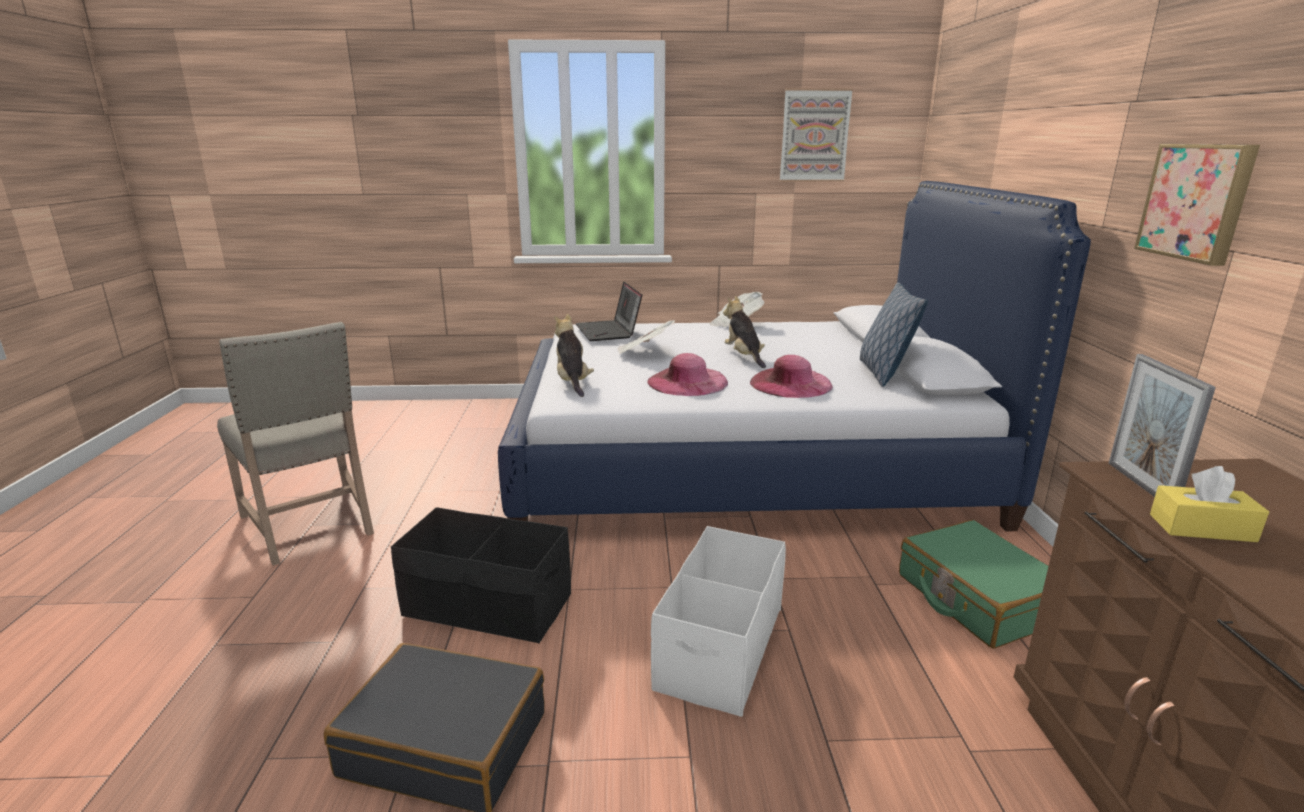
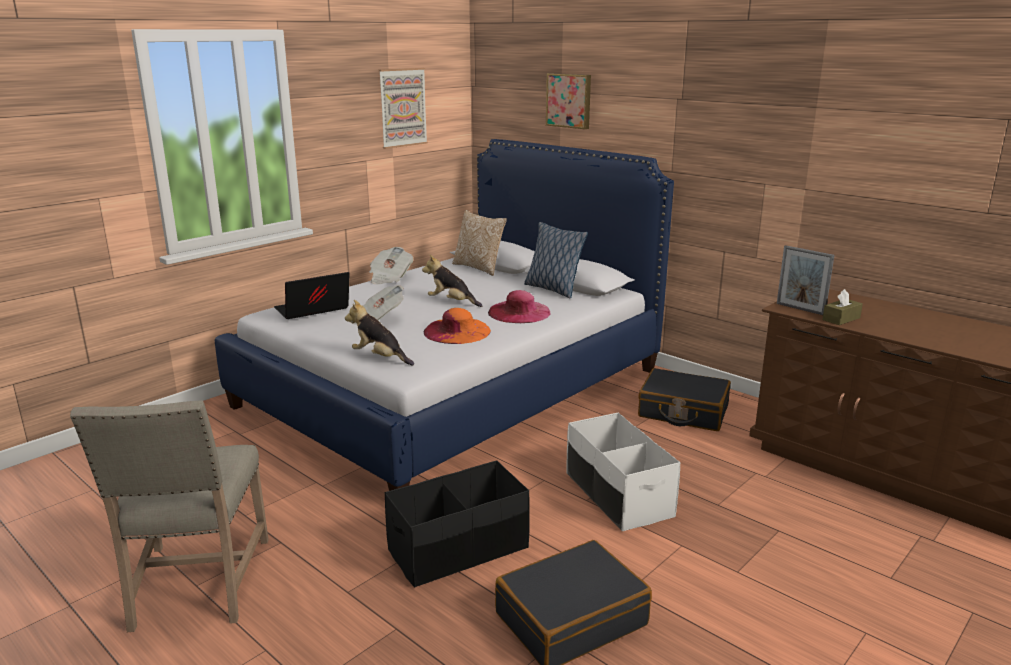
camera: 45 degrees left, 0 degrees up
beige chair [217,322,374,566] -> beige chair turned 75 degrees clockwise [70,400,269,632]
laptop [576,282,642,341] -> laptop turned 120 degrees clockwise [274,272,350,319]
pink hat [647,353,728,396] -> orange hat [424,308,491,344]
green suitcase [899,520,1048,648] -> black suitcase [638,368,731,431]
picture [1134,144,1260,266] -> picture moved to [546,73,591,129]
yellow tissue box [1150,466,1269,542] -> brown tissue box [822,289,863,325]
none -> pillow [452,210,507,276]

